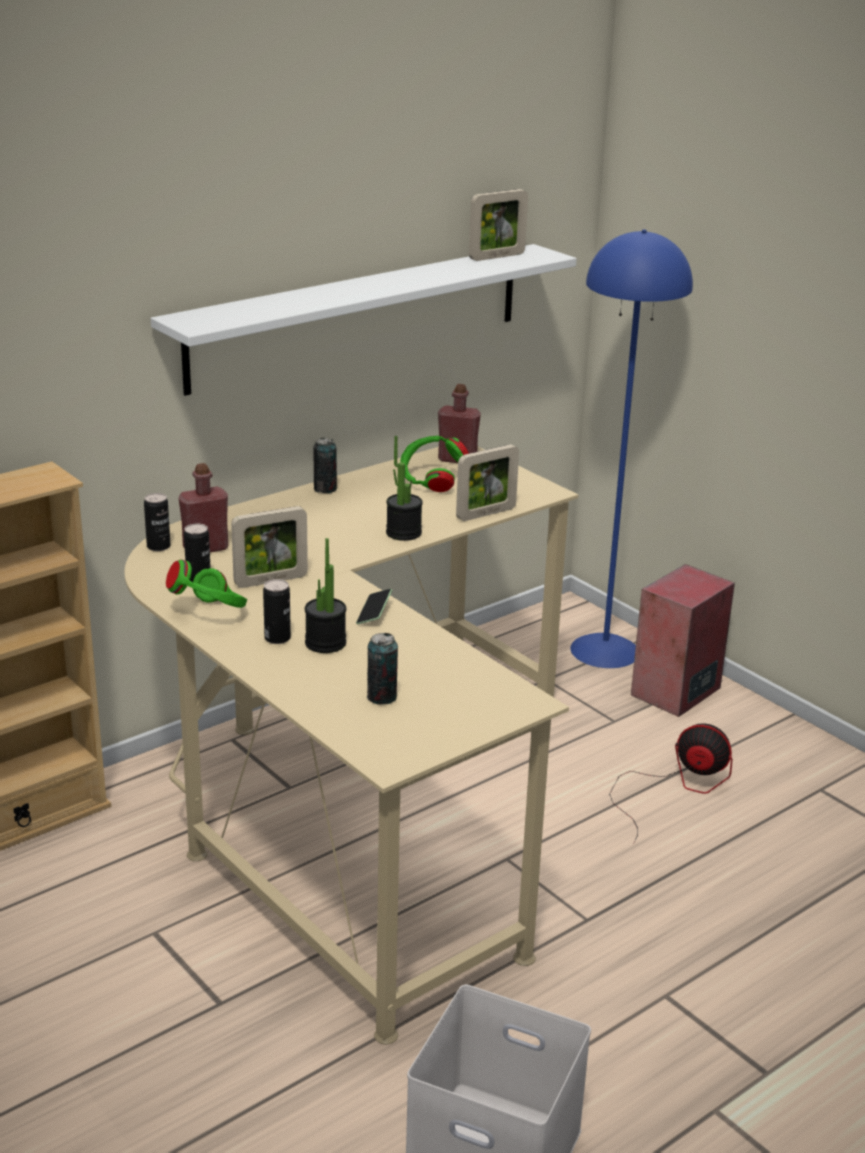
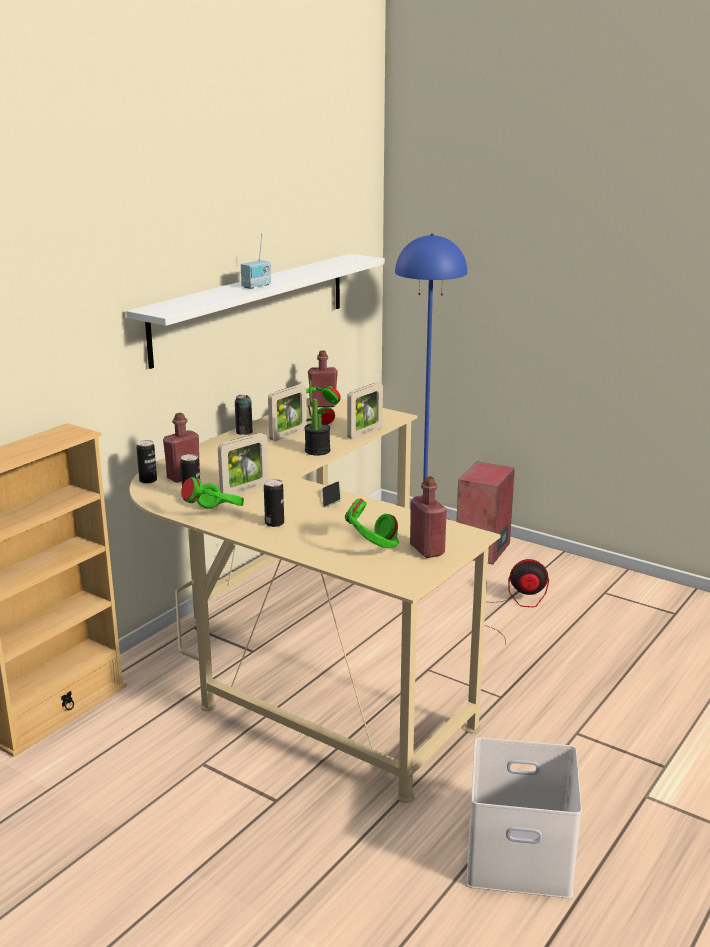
camera: 15 degrees left, 5 degrees down
potted plant [305,538,346,653] -> none
can [367,633,398,705] -> green headphones [345,499,399,548]
picture frame [469,189,528,261] -> picture frame moved to [268,384,307,441]
none -> radio [241,234,271,289]
none -> red bottle [410,476,447,558]

